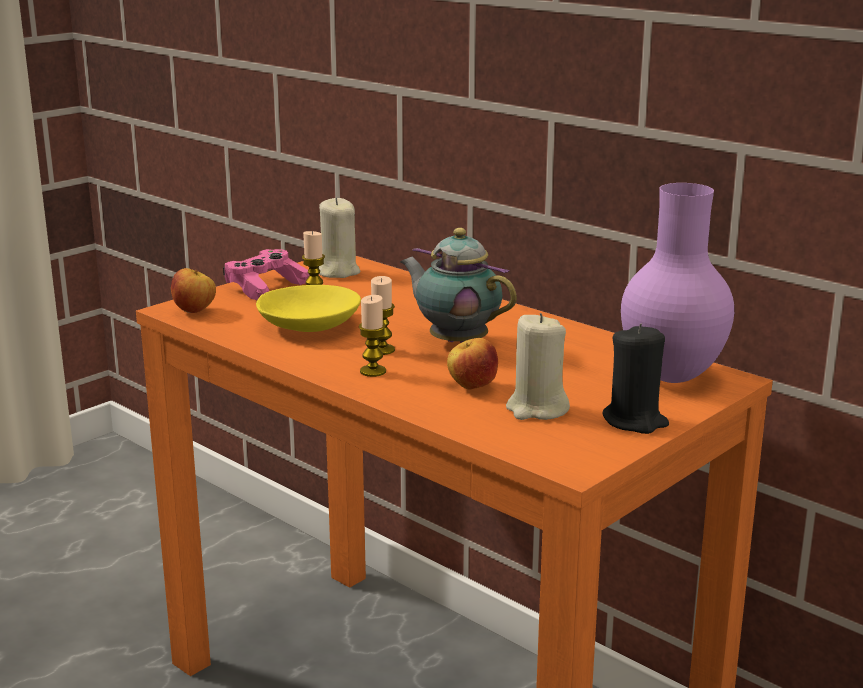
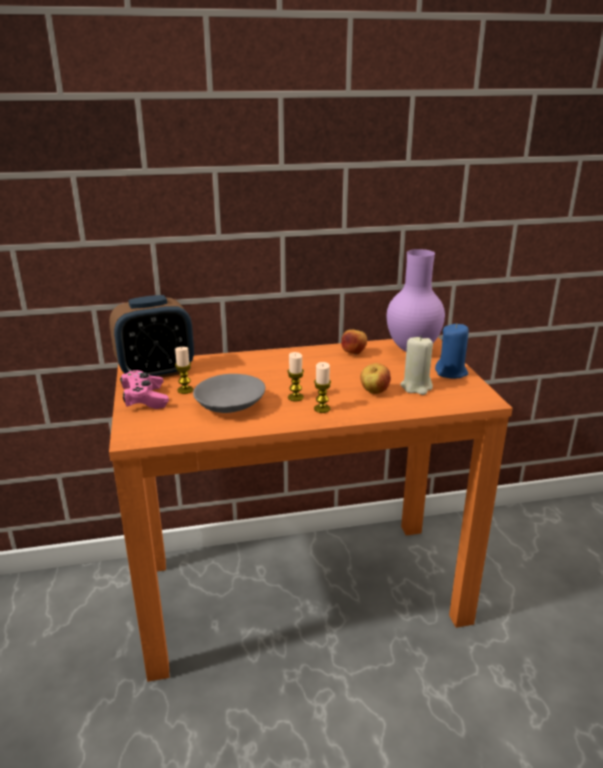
camera: 55 degrees left, 5 degrees up
apple [171,268,216,313] -> apple moved to [341,329,367,355]
yellow bowl [256,285,361,332] -> grey bowl [193,374,265,413]
beige candle [318,197,361,278] -> alarm clock [109,295,194,378]
teapot [400,228,517,343] -> none
black candle [603,324,669,434] -> blue candle [435,323,469,379]

